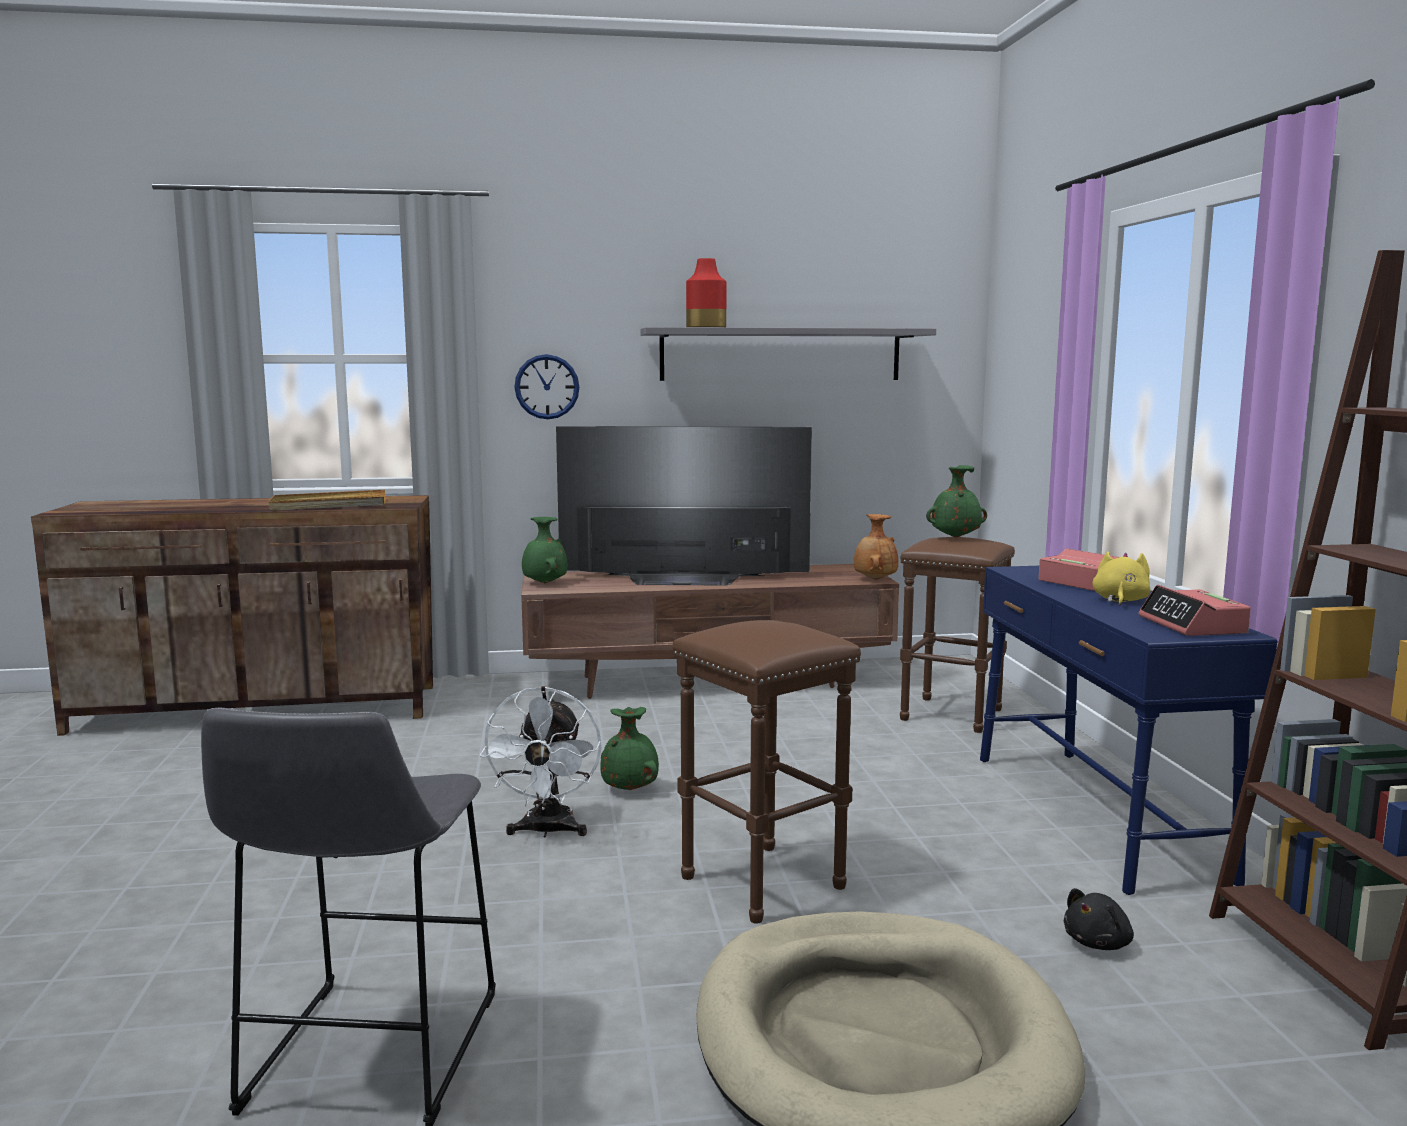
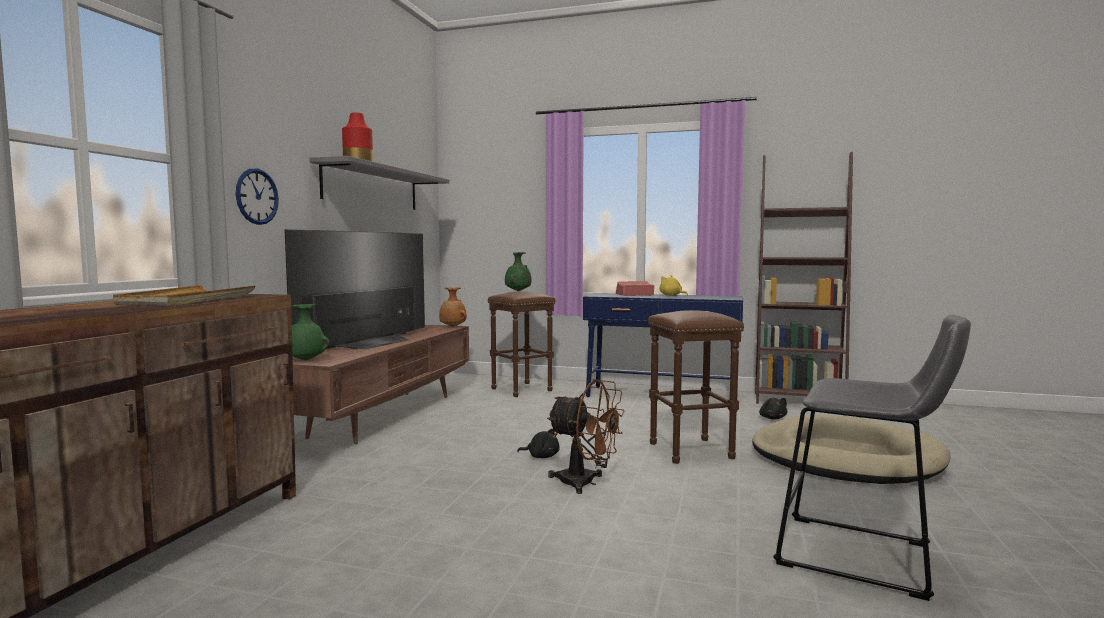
camera: 65 degrees left, 5 degrees down
white fan [480,686,601,838] -> brown fan [547,379,625,494]
green vase [600,707,659,790] -> black plush toy [517,429,560,458]
alarm clock [1138,585,1251,636] -> none

